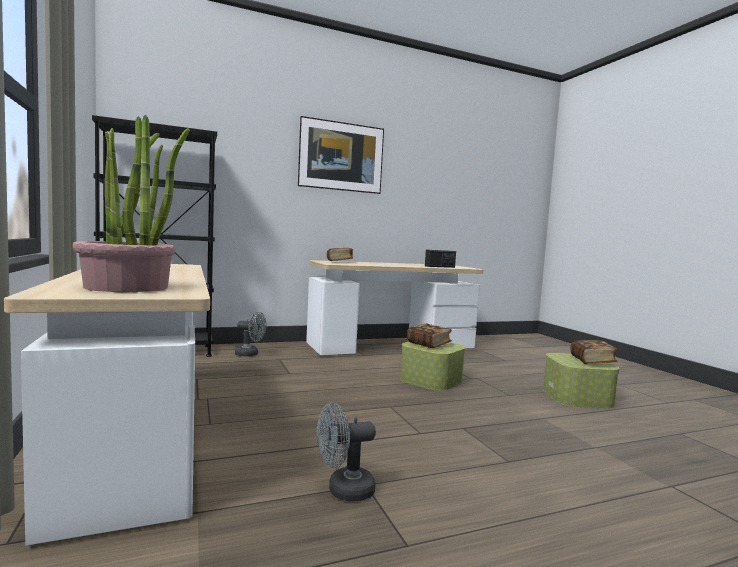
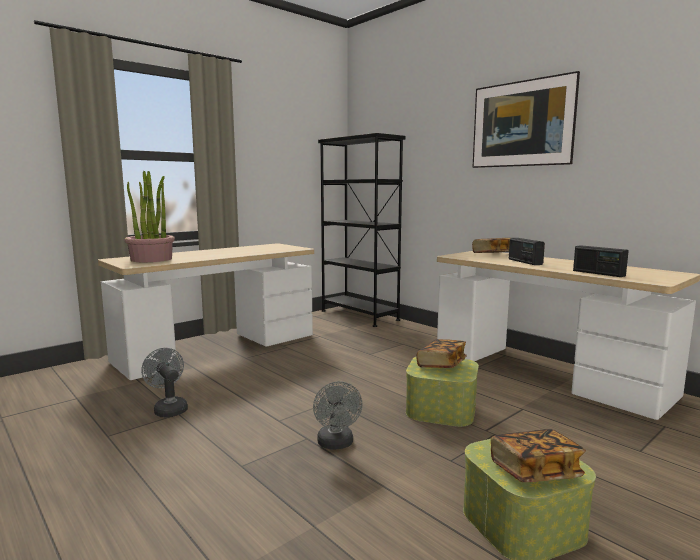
camera: 70 degrees right, 5 degrees up
grey fan [235,312,267,357] -> grey fan moved to [313,381,362,450]
none -> radio [509,238,545,265]

